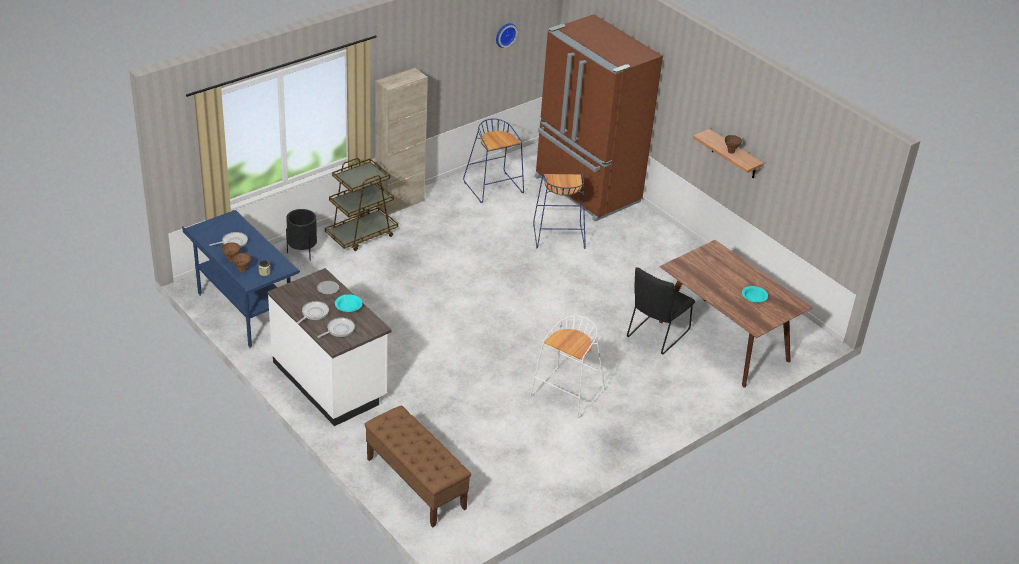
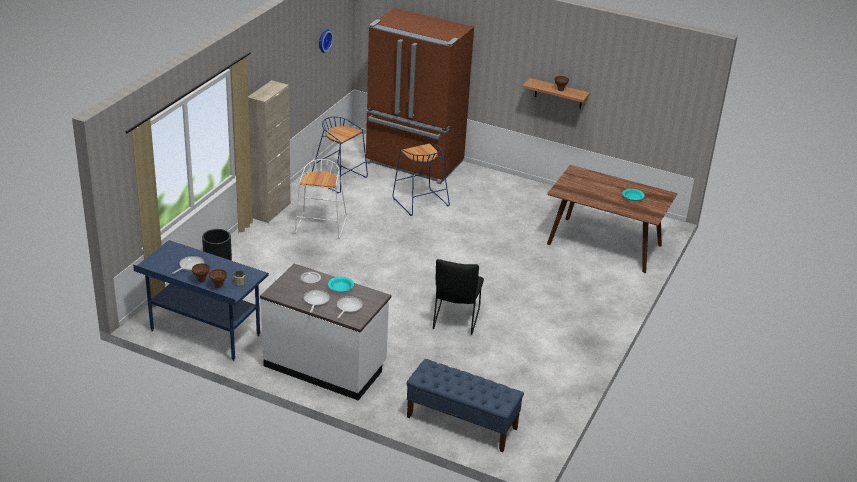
camera: 25 degrees left, 5 degrees down
brown cart [325,158,398,251] -> none
brown bench [364,405,471,527] -> blue bench [406,359,524,452]
white stool [530,316,605,418] -> white stool moved to [295,159,347,239]
black chair [627,267,695,354] -> black chair moved to [433,259,484,335]

